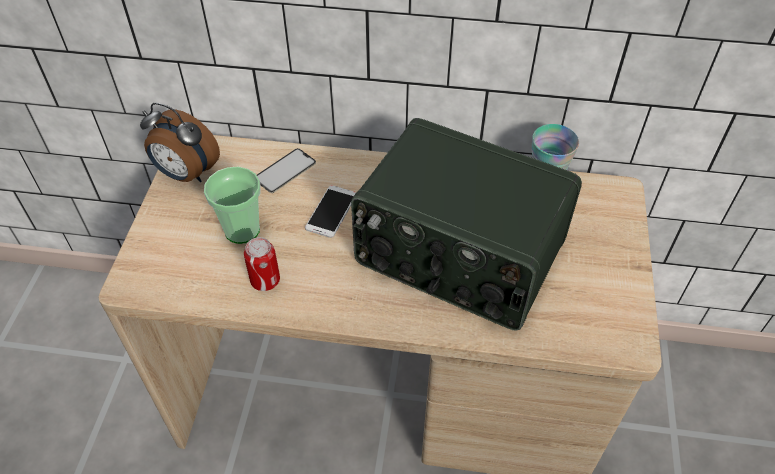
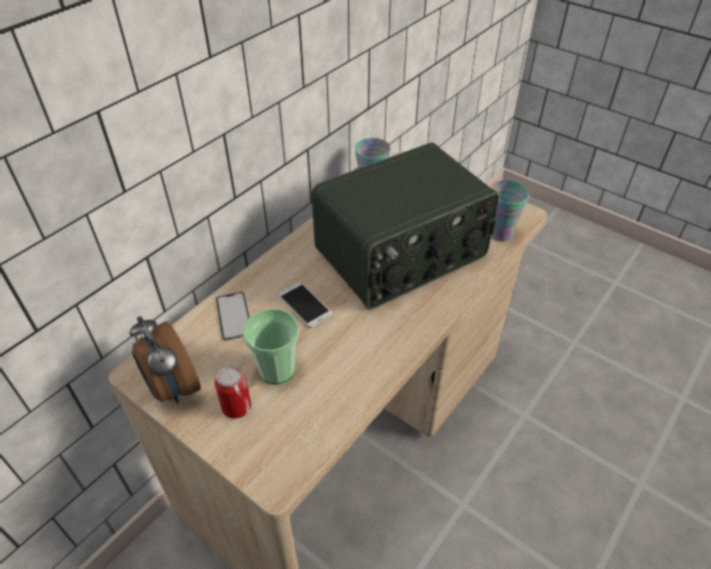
camera: 60 degrees left, 5 degrees down
alarm clock [140,102,220,182] -> alarm clock turned 90 degrees clockwise [130,316,201,404]
can [244,237,280,291] -> can moved to [215,366,251,419]
none -> cup [490,180,529,241]

